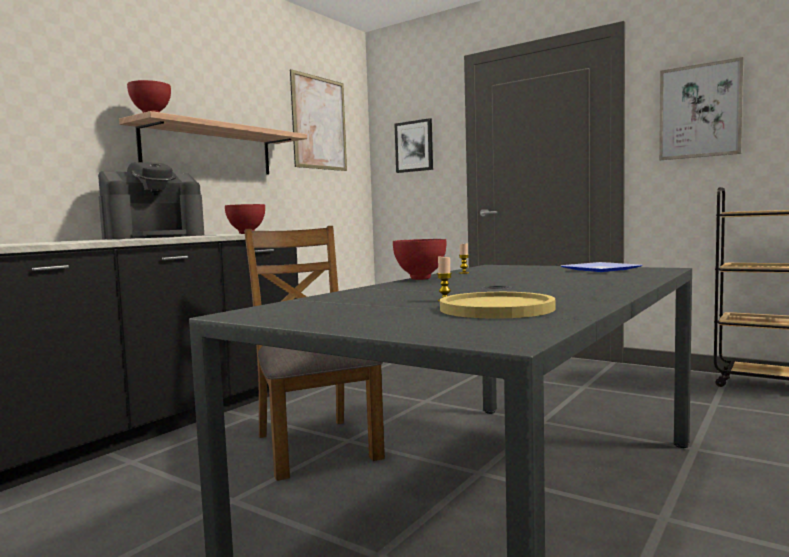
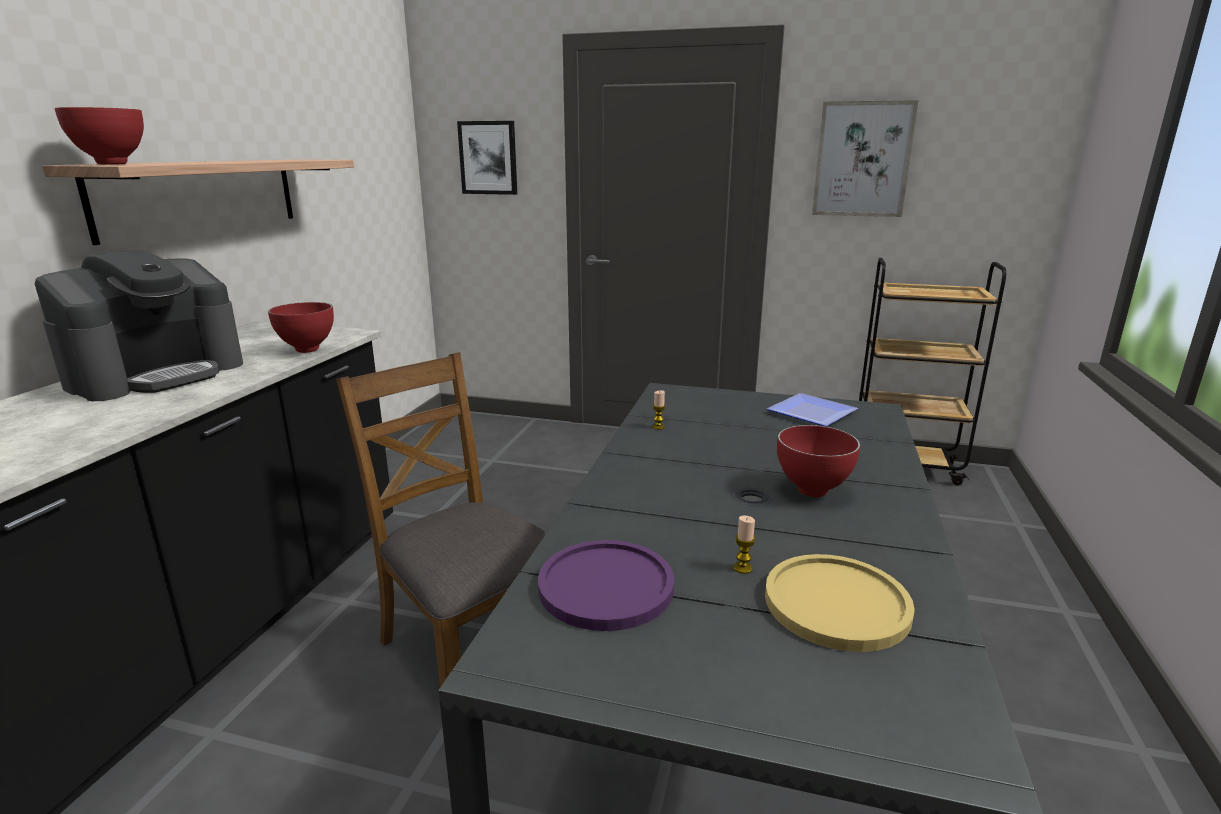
camera: 20 degrees left, 15 degrees up
picture [290,69,347,171] -> none
red bowl [393,239,446,280] -> red bowl moved to [777,425,860,497]
none -> purple plate [538,540,674,631]

